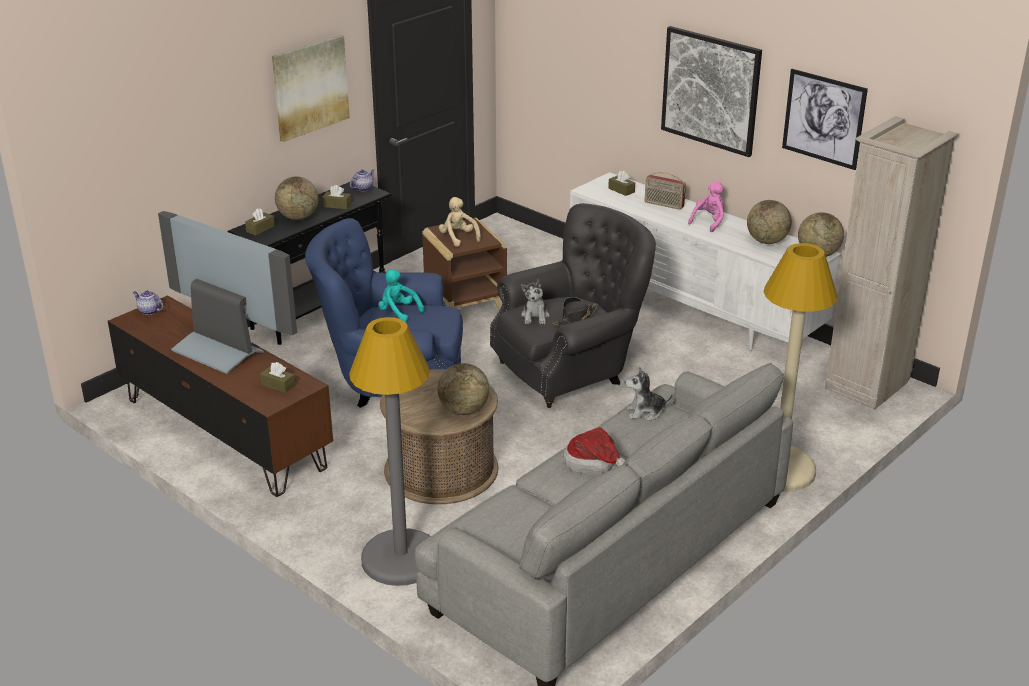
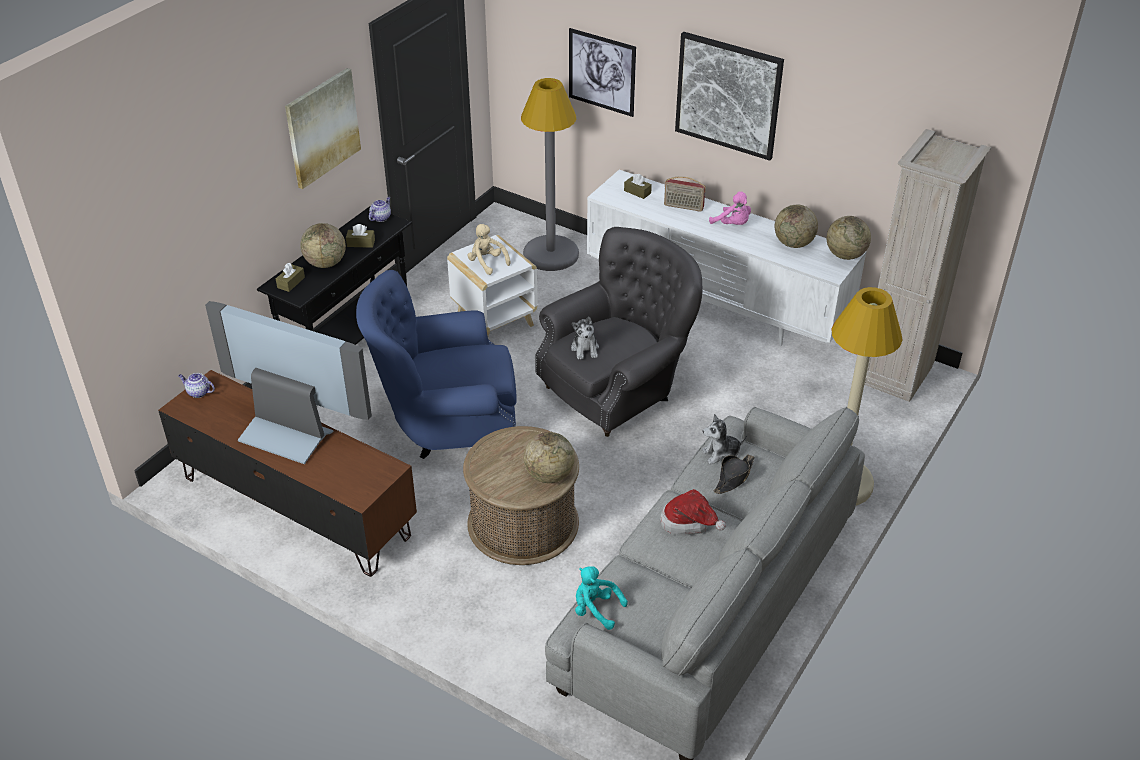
camera: 10 degrees left, 10 degrees up
brown tissue box [260,362,296,393] -> none
grey floor lamp [349,317,431,586] -> grey floor lamp moved to [521,78,579,271]
turquoise plush toy [378,270,424,322] -> turquoise plush toy moved to [575,566,628,630]
brown side table [422,218,507,311] -> white side table [447,235,538,336]
black hat [553,297,599,326] -> black hat moved to [714,455,755,494]
pink plush toy [688,181,724,232] -> pink plush toy turned 105 degrees clockwise [709,191,751,225]
picture [782,69,868,170] -> picture moved to [569,28,636,117]

